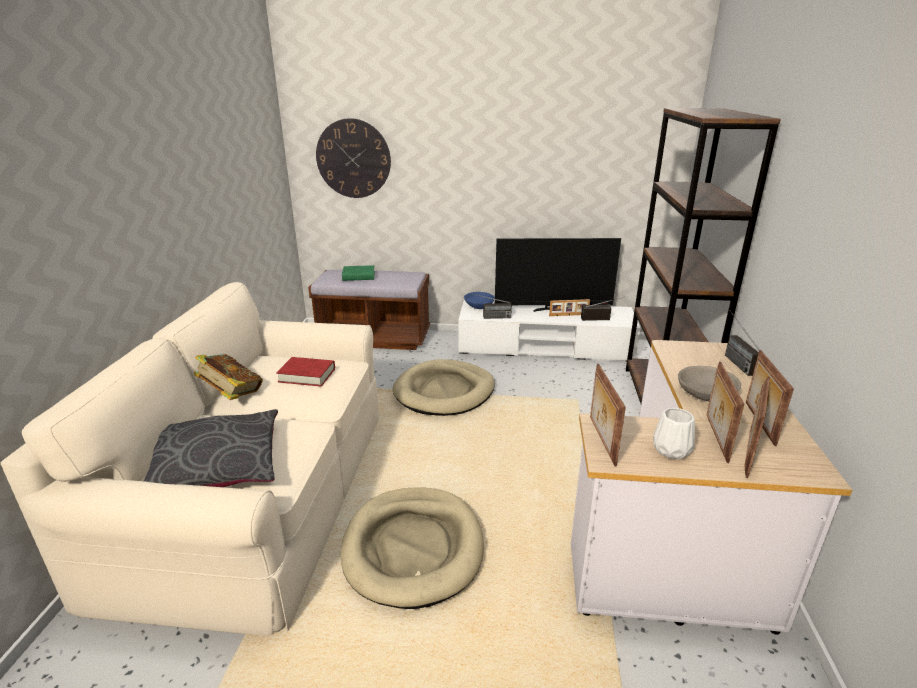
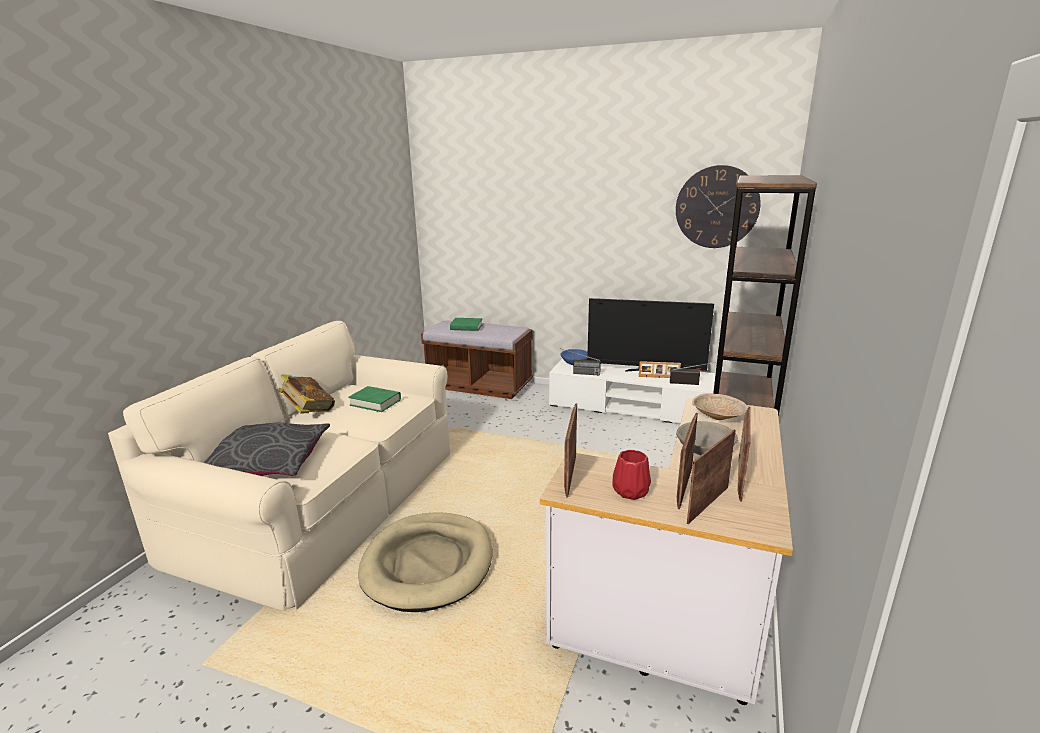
camera: 15 degrees right, 5 degrees down
red book [276,357,335,386] -> green book [348,386,401,412]
wall clock [316,118,391,198] -> wall clock moved to [676,165,761,248]
beige dog bed [393,359,495,416] -> none
white vase [653,408,695,459] -> red vase [612,450,651,500]
radio [725,310,760,376] -> none
none -> beige bowl [692,393,748,420]

